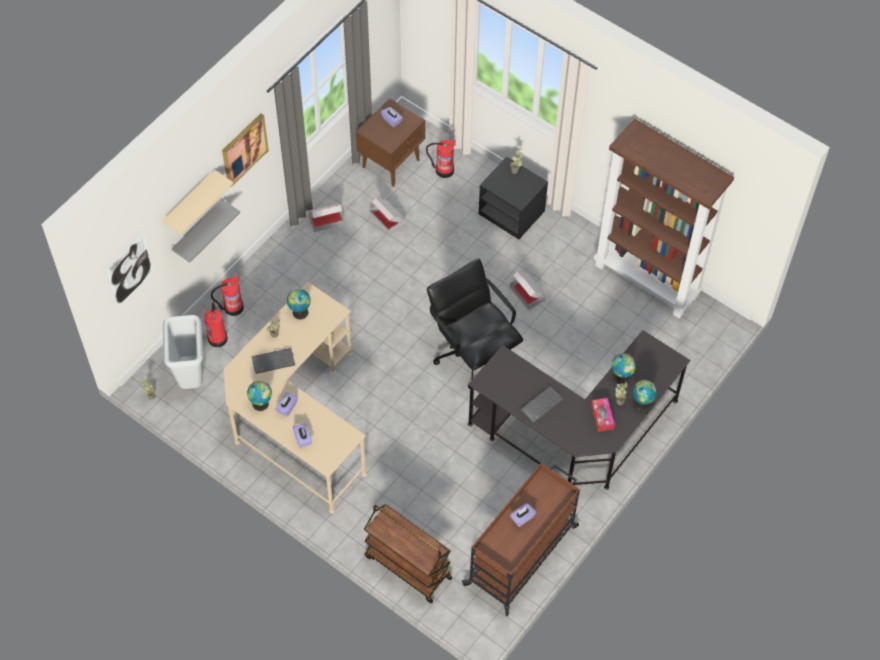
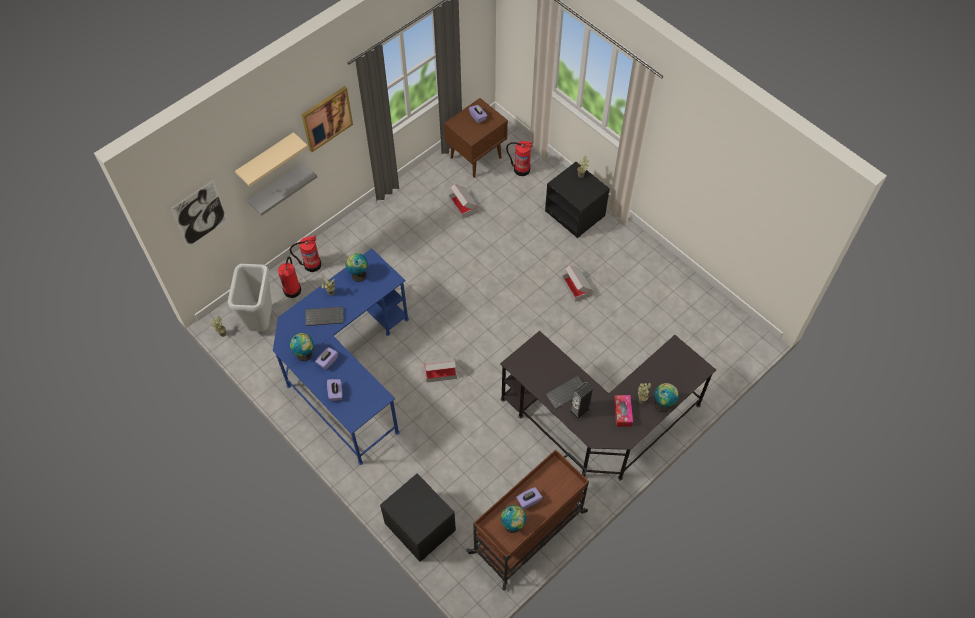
camera: 10 degrees right, 0 degrees up
beige desk [224,282,367,513] -> blue desk [273,248,409,465]
cardboard box [308,204,344,232] -> cardboard box moved to [424,357,457,383]
brown cart [364,504,452,603] -> black nightstand [380,473,456,562]
black office chair [427,258,523,389] -> none
brown bookcase [594,118,734,318] -> none
globe [612,353,636,383] -> globe moved to [501,505,526,533]
none -> speaker [570,382,593,419]

